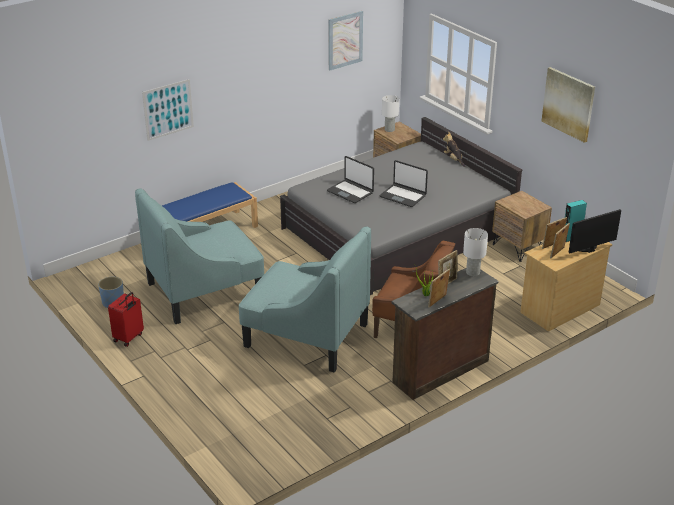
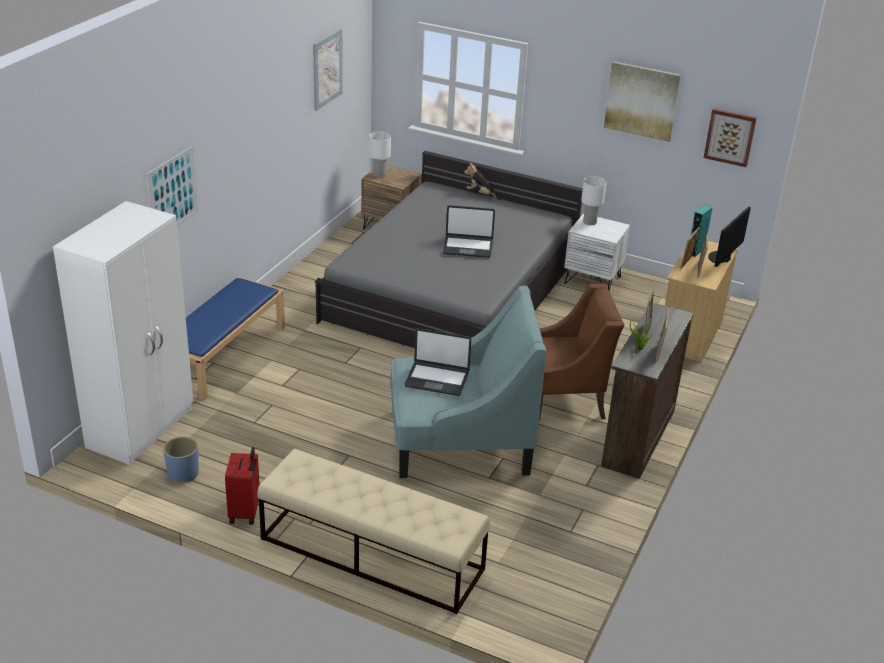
camera: 30 degrees left, 0 degrees up
turquoise armchair [135,188,264,324] -> none
laptop [327,156,374,203] -> laptop moved to [405,328,471,396]
white table lamp [463,228,488,276] -> white table lamp moved to [581,176,607,225]
brown nightstand [492,191,552,262] -> white nightstand [564,213,630,292]
none -> white wardrobe [53,201,193,465]
none -> beige bench [258,449,490,614]
none -> picture [704,108,757,167]

